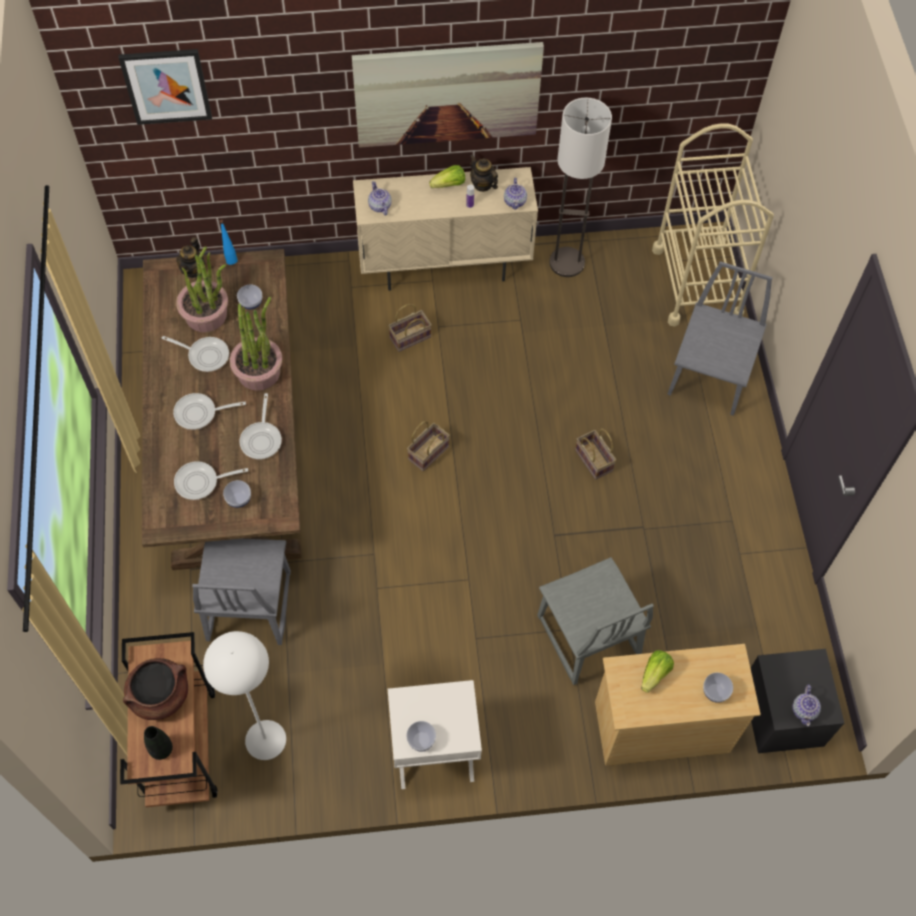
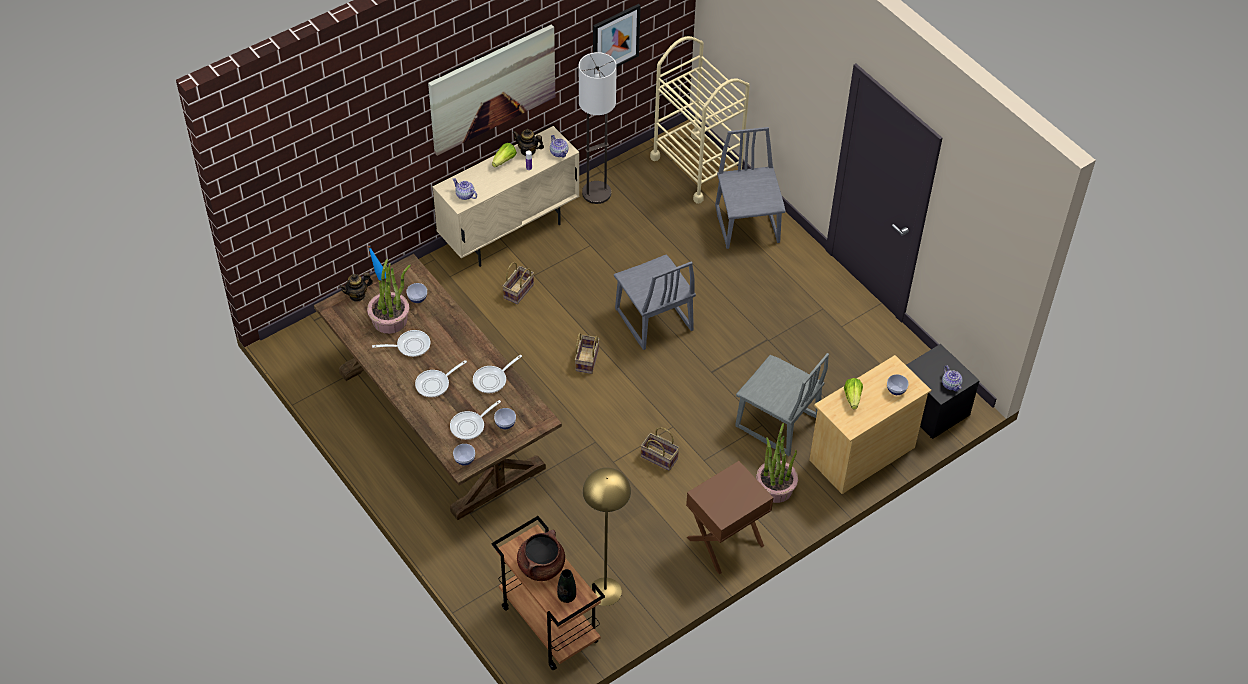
camera: 30 degrees left, 10 degrees down
picture [118,49,212,125] -> picture moved to [593,4,641,67]
teapot [177,237,205,278] -> teapot turned 75 degrees clockwise [339,272,373,302]
grey chair [192,539,291,645] -> grey chair moved to [614,255,696,350]
white floor lamp [203,631,286,760] -> yellow floor lamp [583,468,631,606]
potted plant [230,296,283,391] -> potted plant moved to [756,423,798,503]
frying pan [239,393,282,460] -> frying pan turned 75 degrees clockwise [473,355,522,393]
white nightstand [388,680,482,789] -> brown nightstand [686,461,773,575]
bowl [406,721,436,751] -> bowl moved to [453,444,475,466]
basket [575,428,616,480] -> basket moved to [641,427,680,471]

